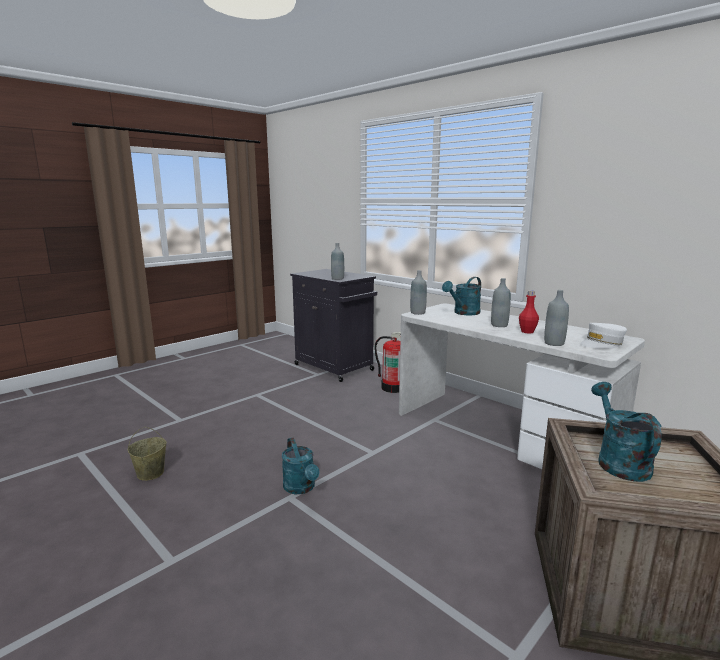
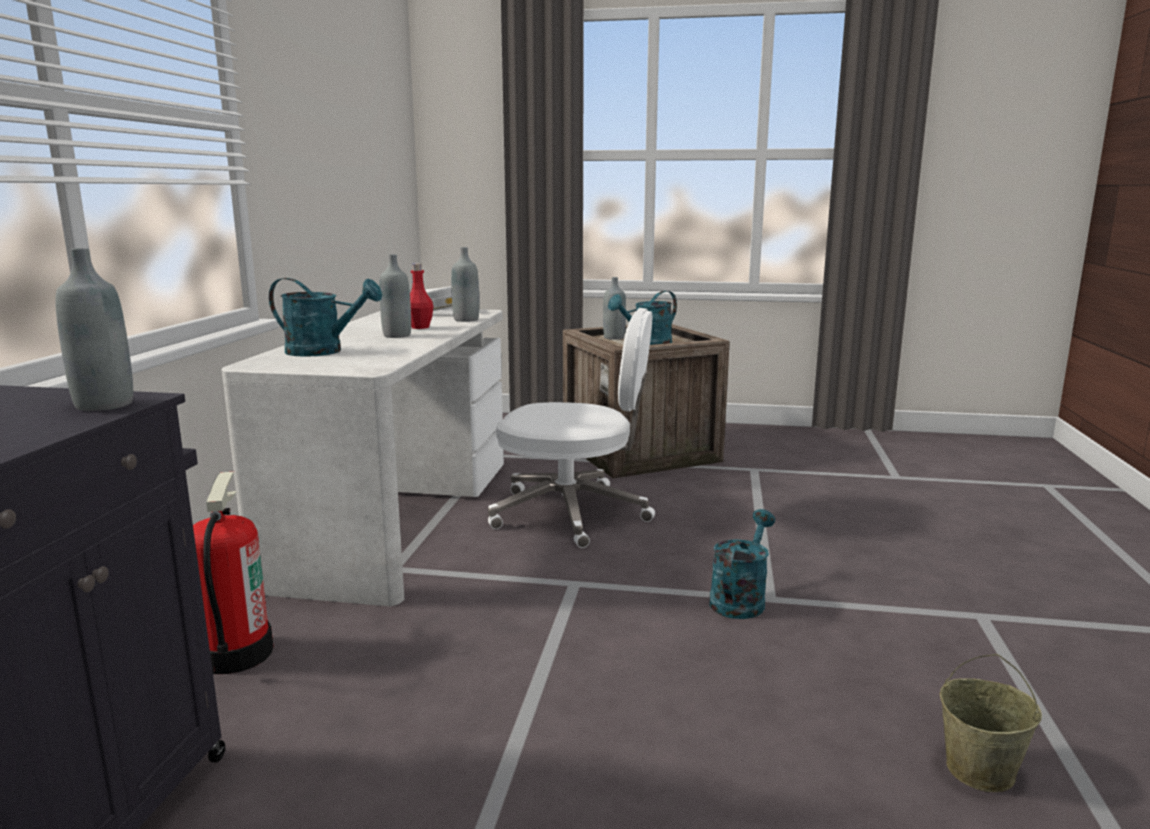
camera: 125 degrees left, 0 degrees up
grey bottle [410,270,427,315] -> grey bottle moved to [603,277,626,340]
none -> white office chair [488,308,655,548]

